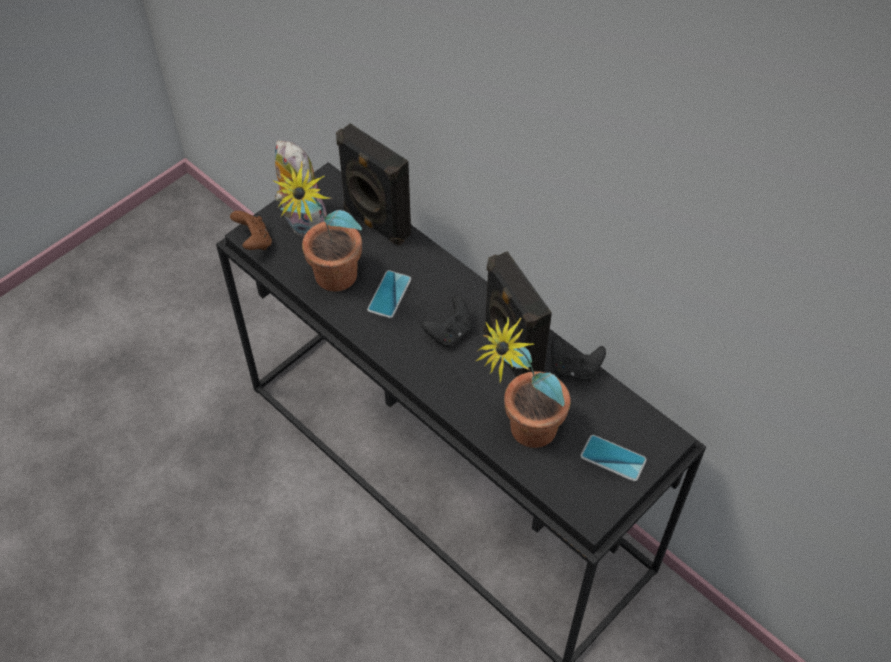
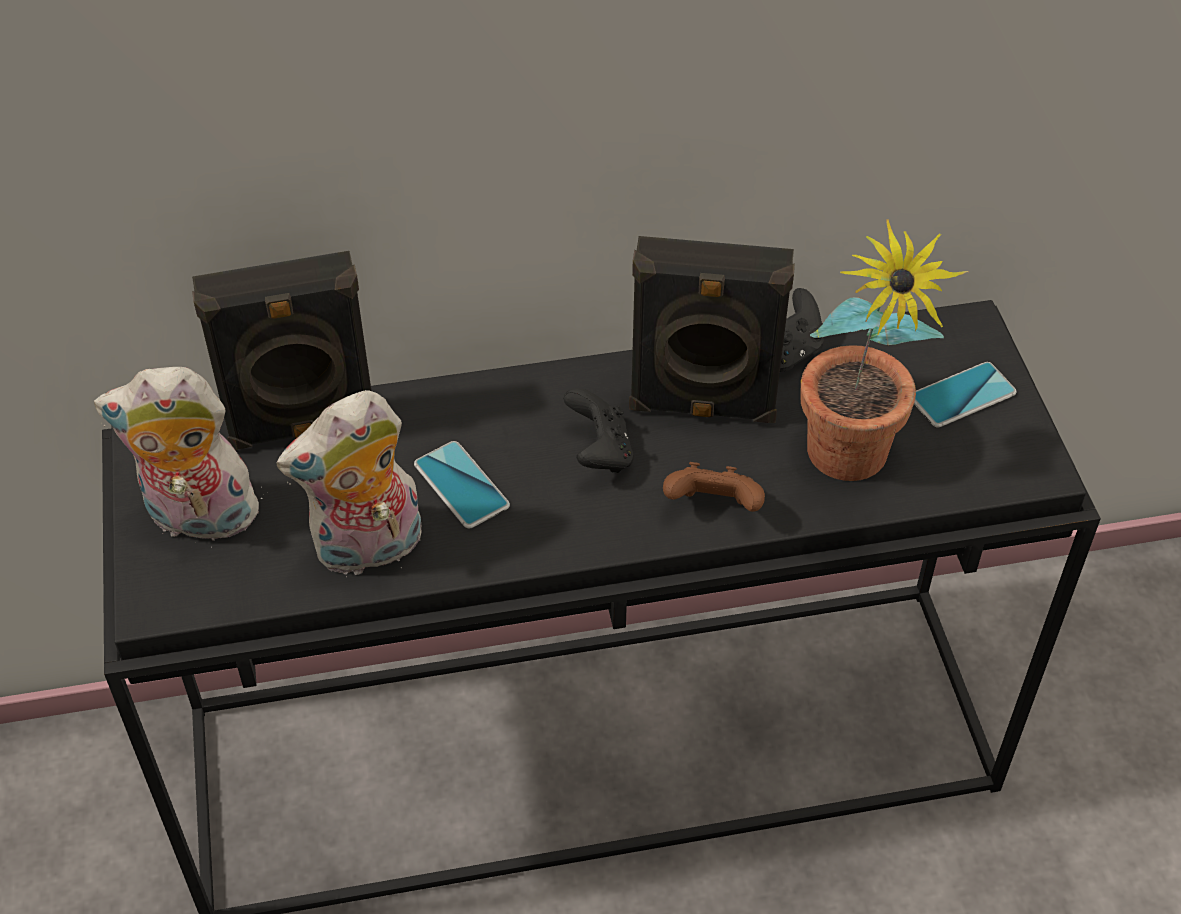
camera: 55 degrees left, 5 degrees down
brown game controller [230,211,272,250] -> brown game controller moved to [663,462,765,512]
potted plant [273,161,362,291] -> plush toy [277,390,422,577]

